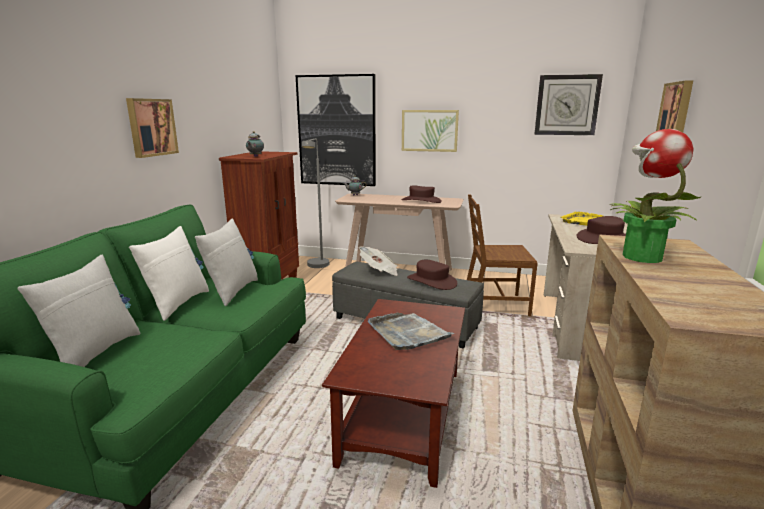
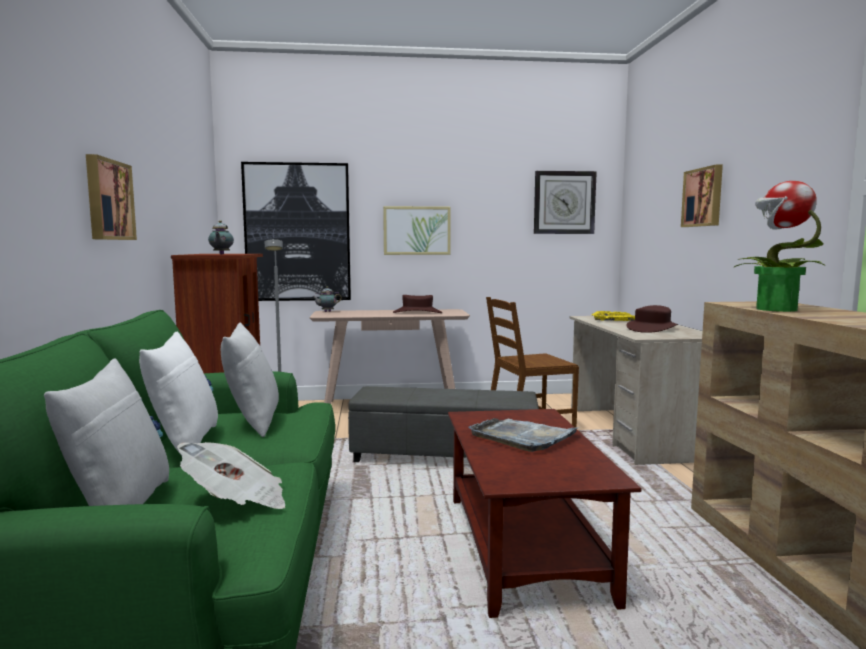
camera: 20 degrees left, 10 degrees down
newspaper [359,246,398,276] -> newspaper moved to [177,442,286,509]
brown hat [407,260,457,290] -> none

